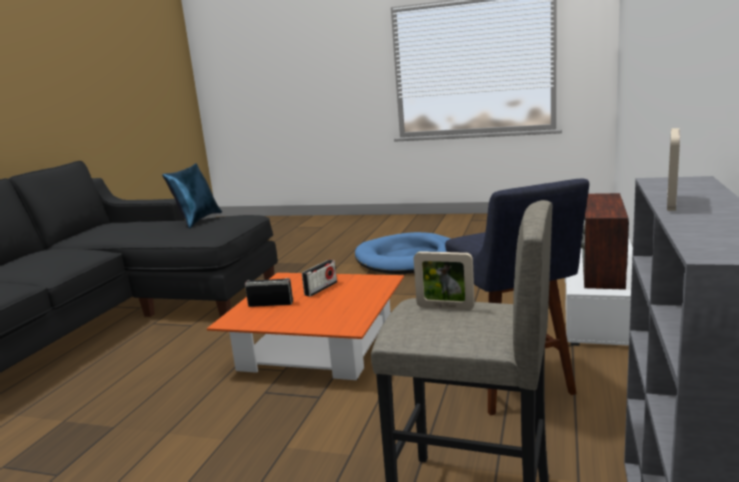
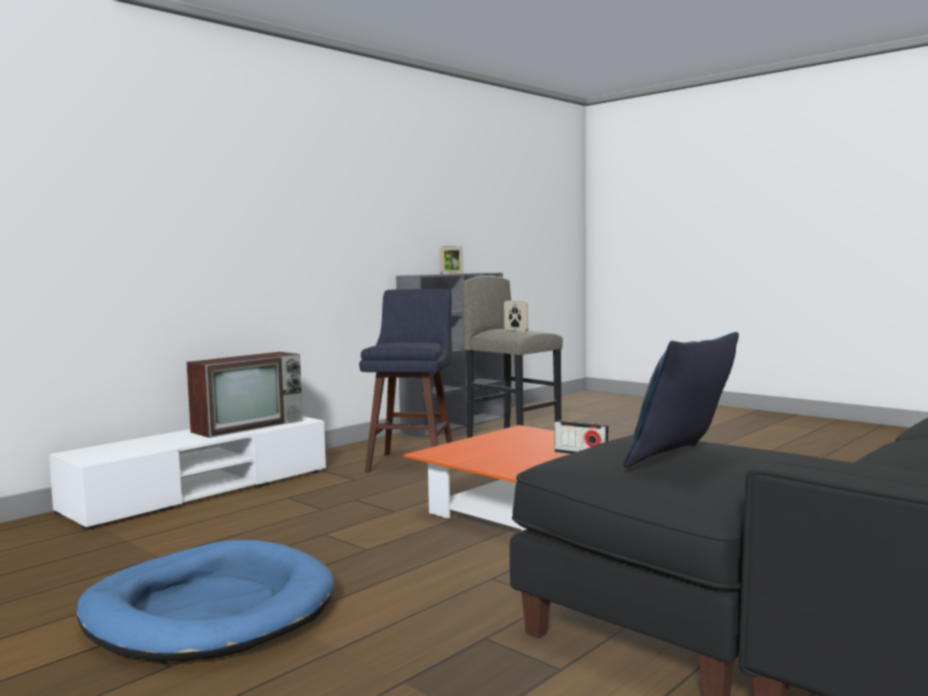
camera: 155 degrees left, 10 degrees down
radio [302,259,337,297] -> none

